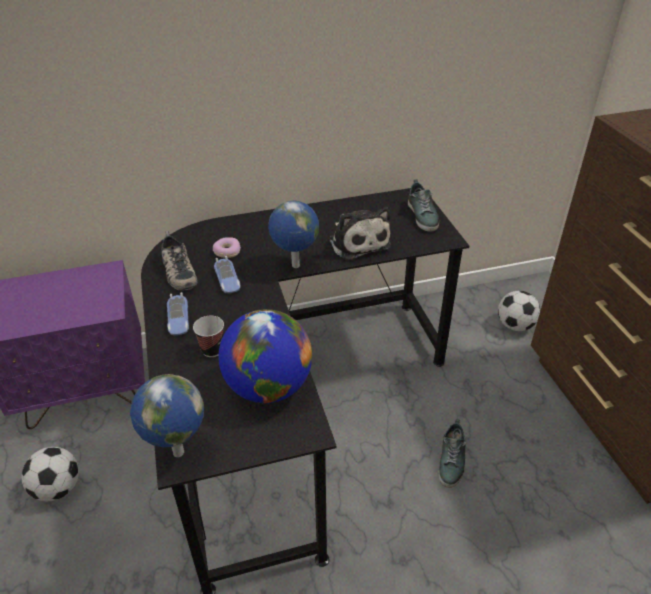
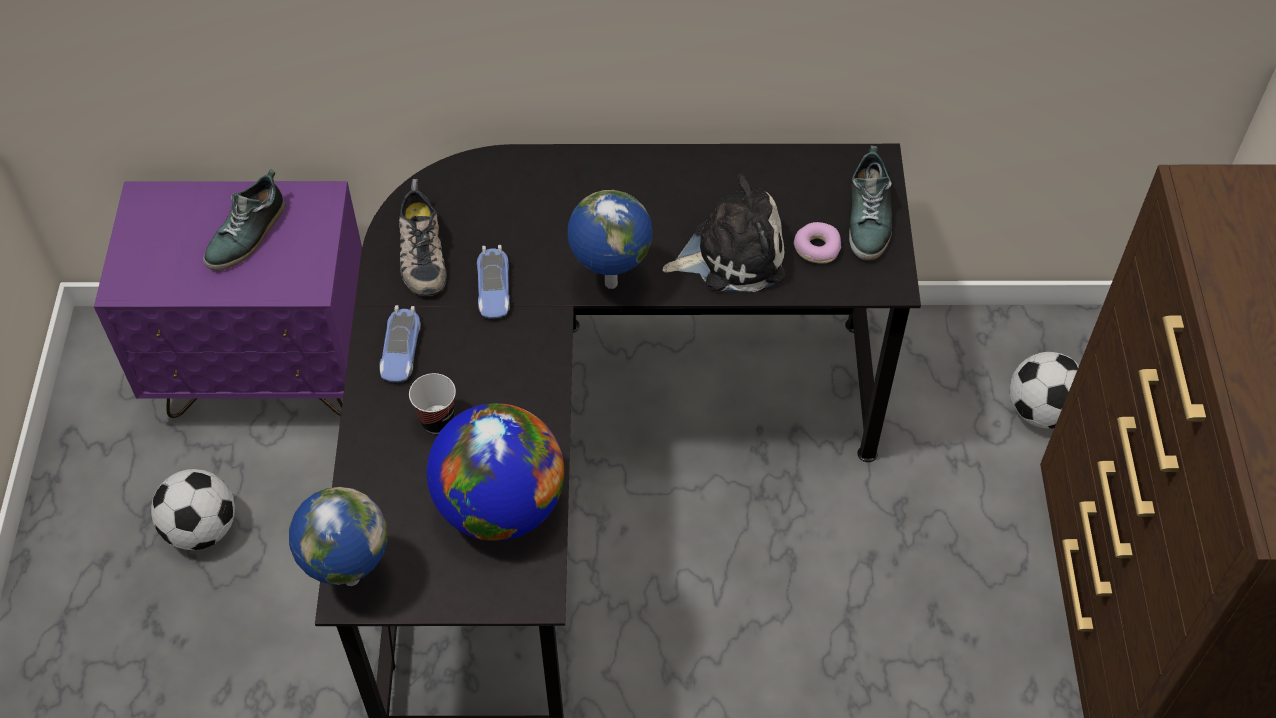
camera: 15 degrees right, 15 degrees up
donut [213,237,241,258] -> donut moved to [794,222,841,264]
plush toy [329,207,391,261] -> plush toy turned 90 degrees counterclockwise [662,174,786,292]
shoe [438,419,466,488] -> shoe moved to [203,169,285,270]

